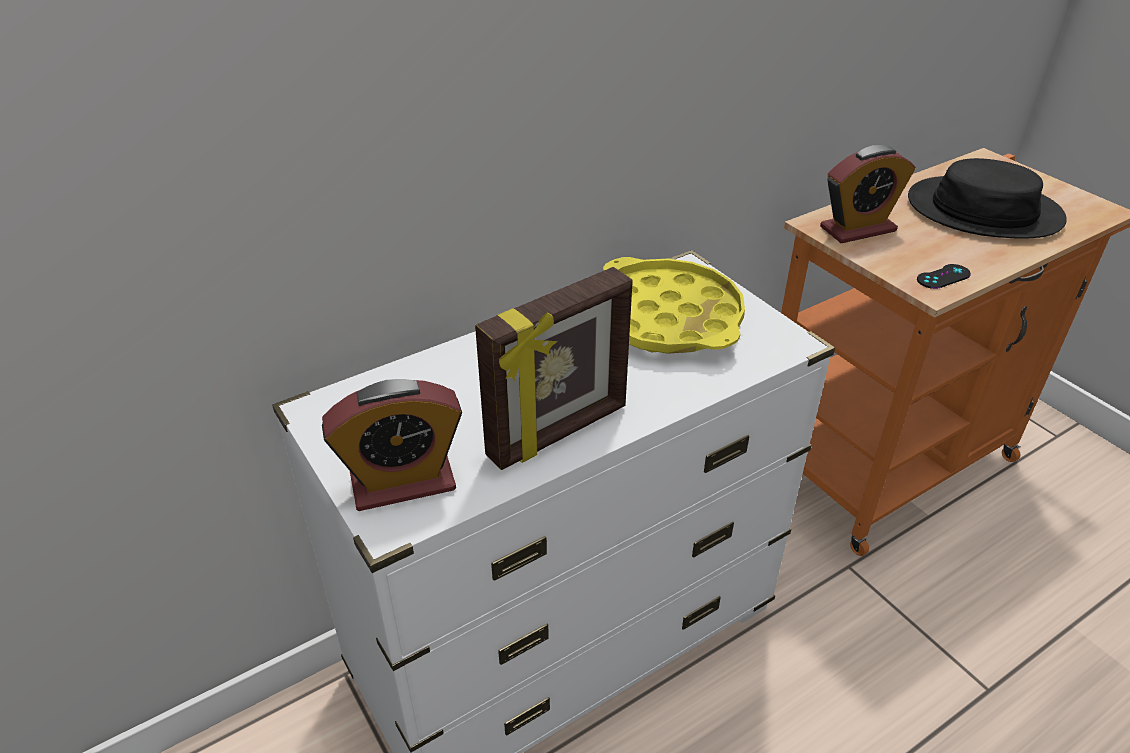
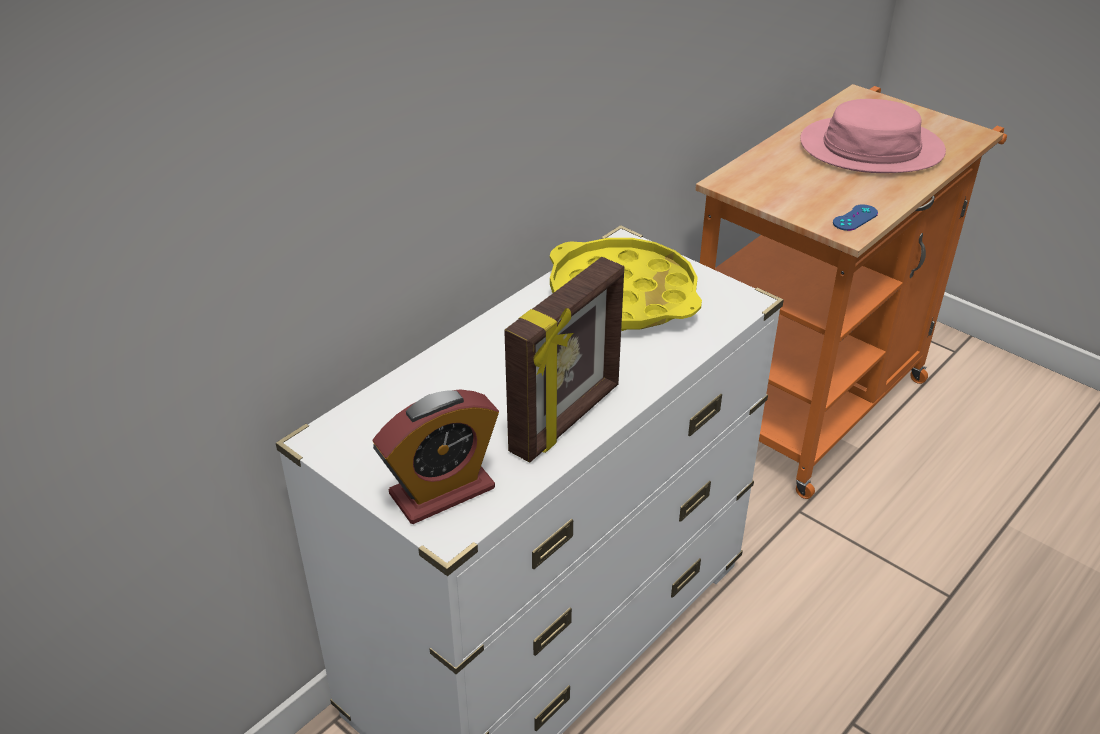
camera: 15 degrees left, 0 degrees up
alarm clock [820,145,916,243] -> none
black hat [908,158,1067,239] -> pink hat [800,99,946,173]
black game controller [917,264,971,289] -> blue game controller [833,204,878,231]

